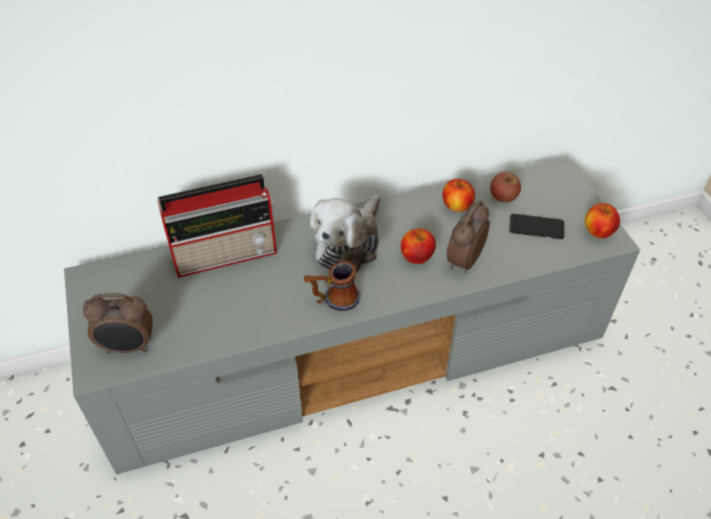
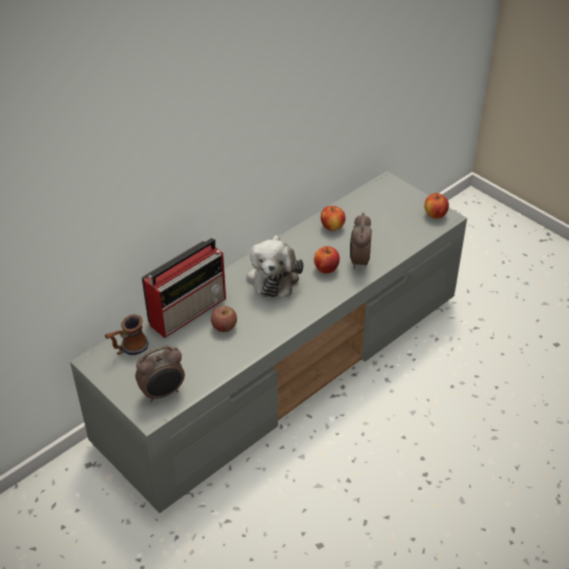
camera: 25 degrees left, 5 degrees down
mug [304,261,360,311] -> mug moved to [105,314,149,355]
apple [490,172,521,202] -> apple moved to [211,306,237,332]
phone [509,214,564,239] -> none

